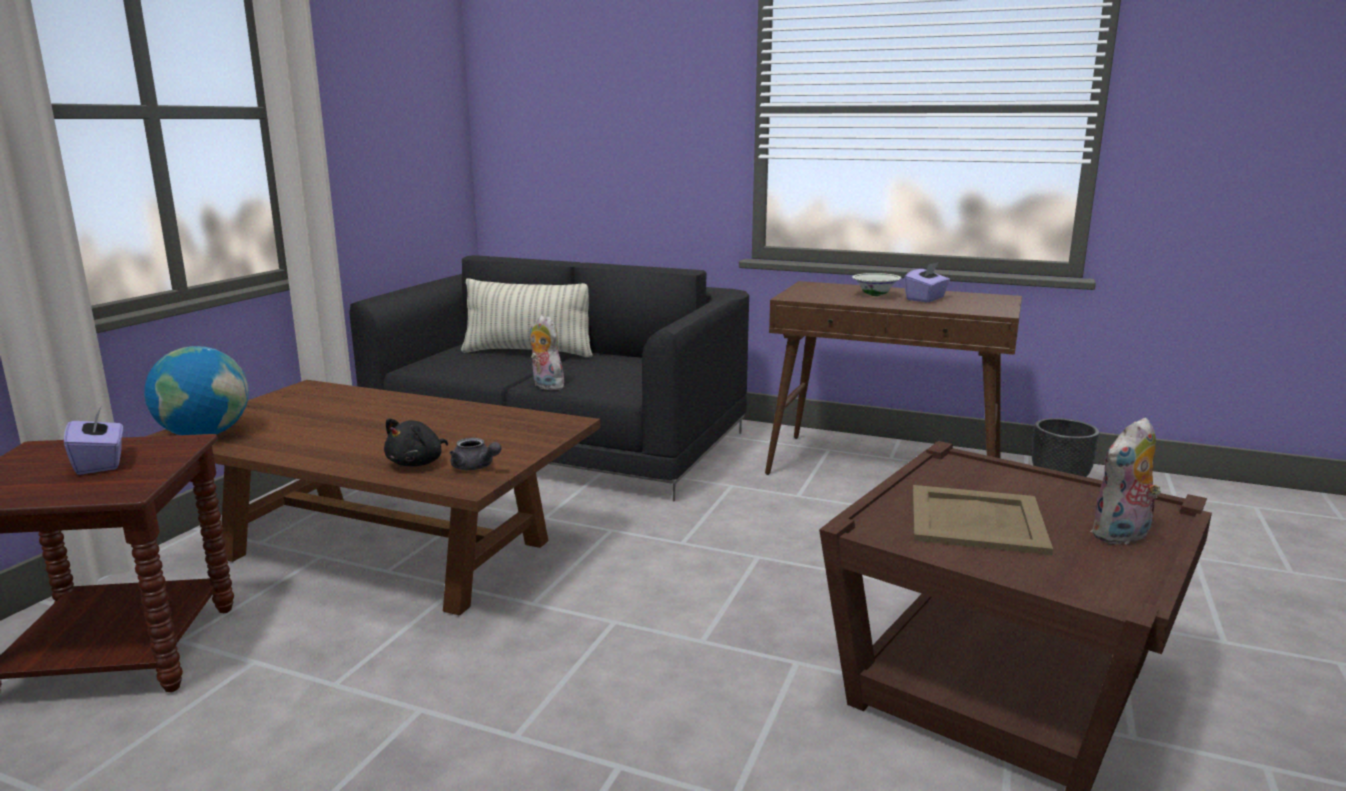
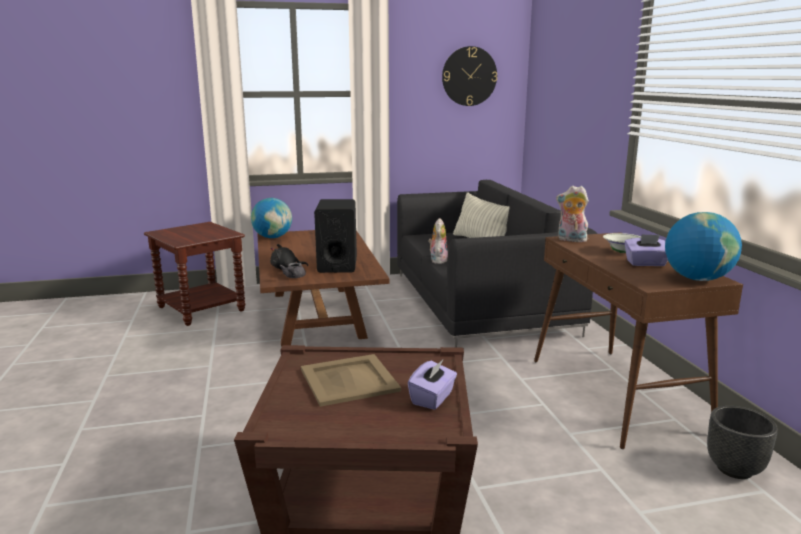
camera: 55 degrees right, 0 degrees up
purple tissue box [64,407,123,475] -> purple tissue box moved to [408,359,457,410]
plush toy [1090,417,1161,545] -> plush toy moved to [556,186,589,242]
none -> black speaker [314,199,357,273]
none -> wall clock [442,46,497,106]
none -> globe [665,212,742,281]

